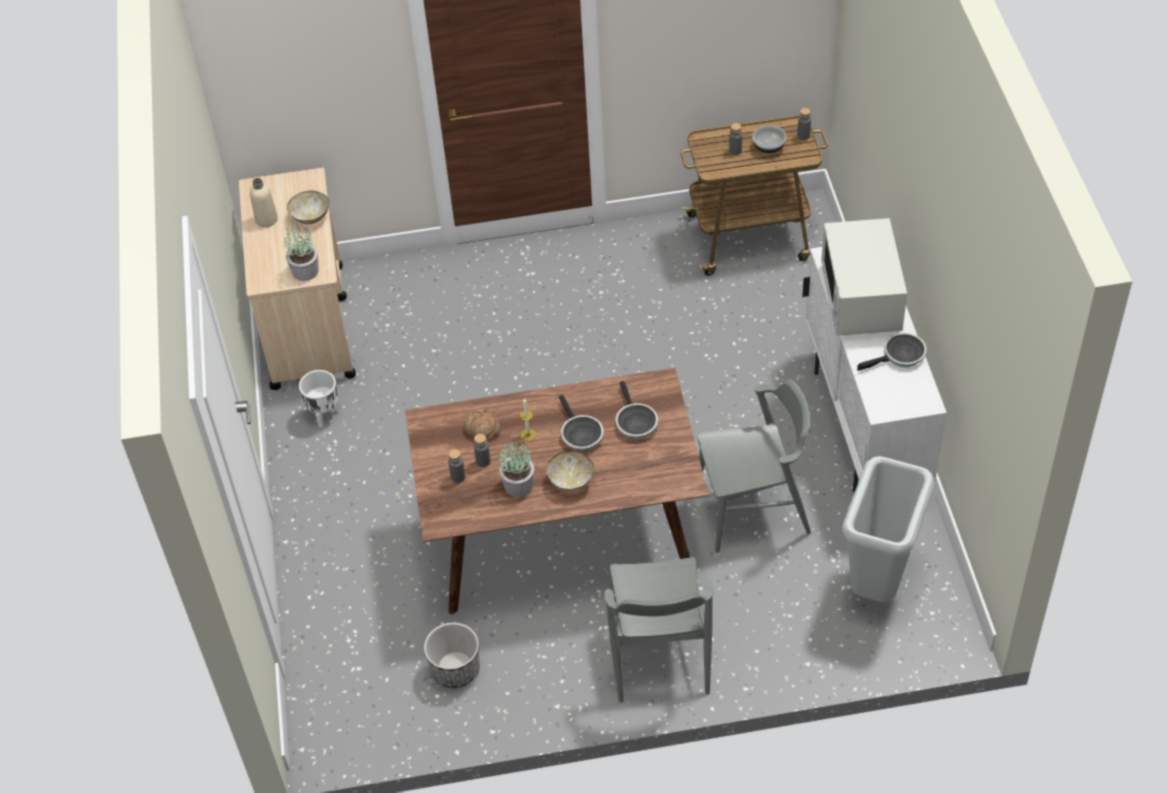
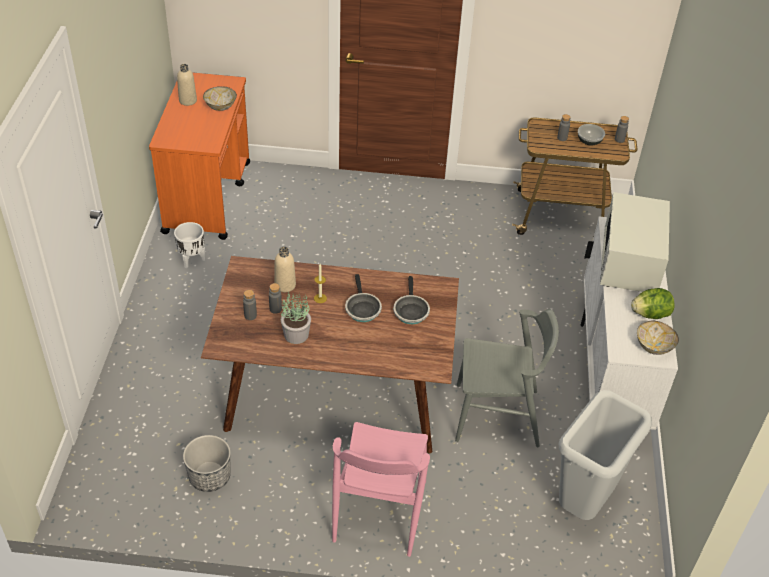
camera: 10 degrees right, 5 degrees down
beige cart [239,167,356,390] -> orange cart [149,72,250,240]
potted plant [284,225,319,281] -> none
bread [464,409,501,441] -> beige bottle [275,247,296,292]
bowl [546,451,594,491] -> bowl moved to [637,321,679,355]
grey chair [604,557,714,703] -> pink chair [332,422,430,557]
frying pan [857,333,927,371] -> lettuce [631,288,674,319]

